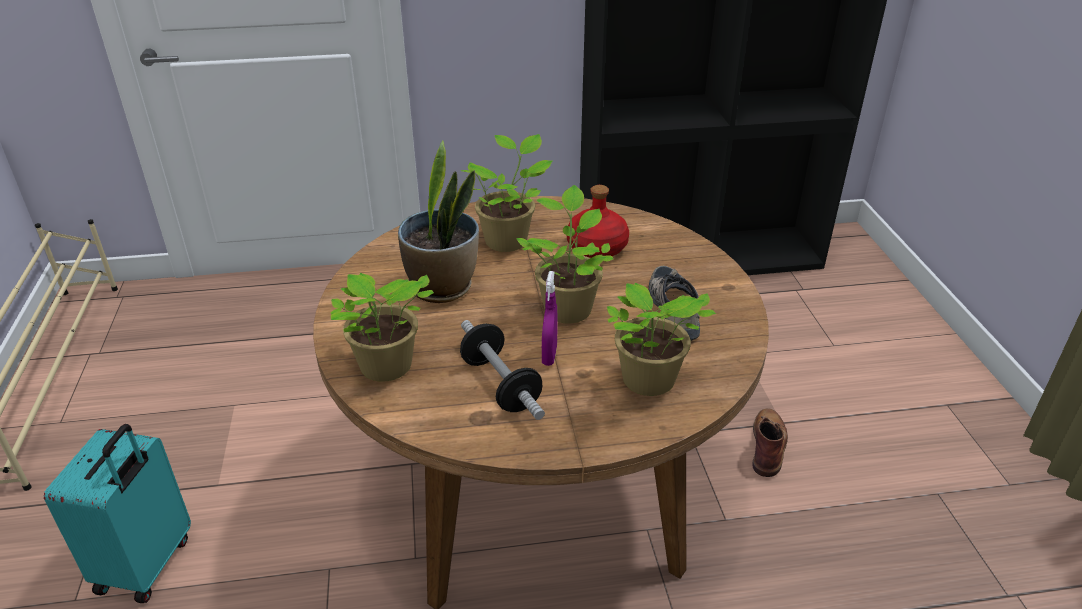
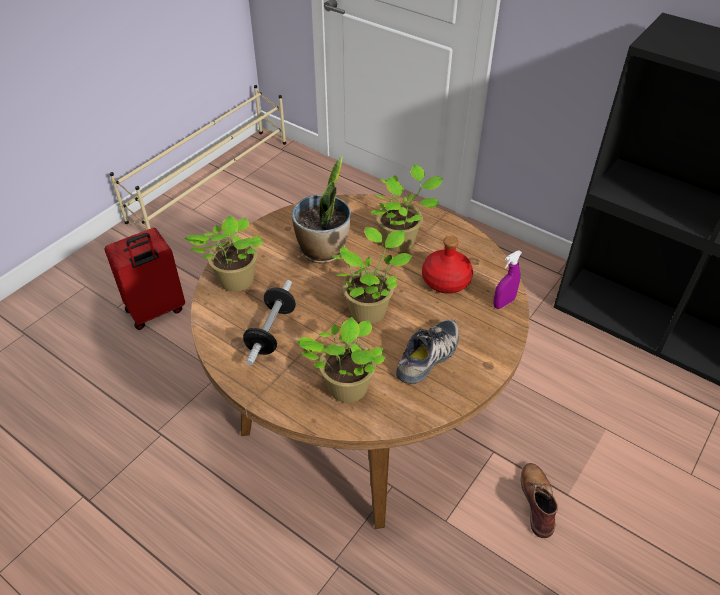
camera: 45 degrees right, 10 degrees up
turquoise suitcase [44,424,191,603] -> red suitcase [104,228,185,330]
purple spray bottle [542,271,557,366] -> purple spray bottle moved to [493,250,522,309]
brown boot [752,408,788,477] -> brown boot turned 60 degrees counterclockwise [521,463,558,538]

